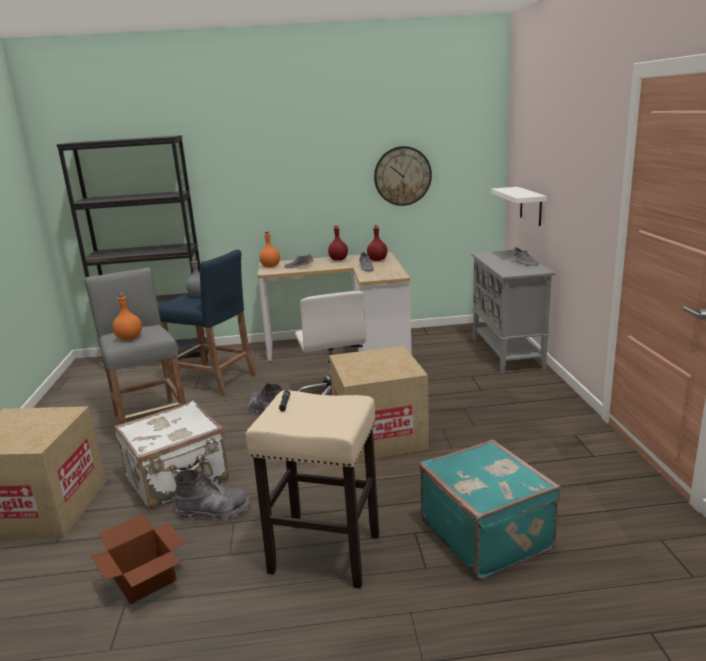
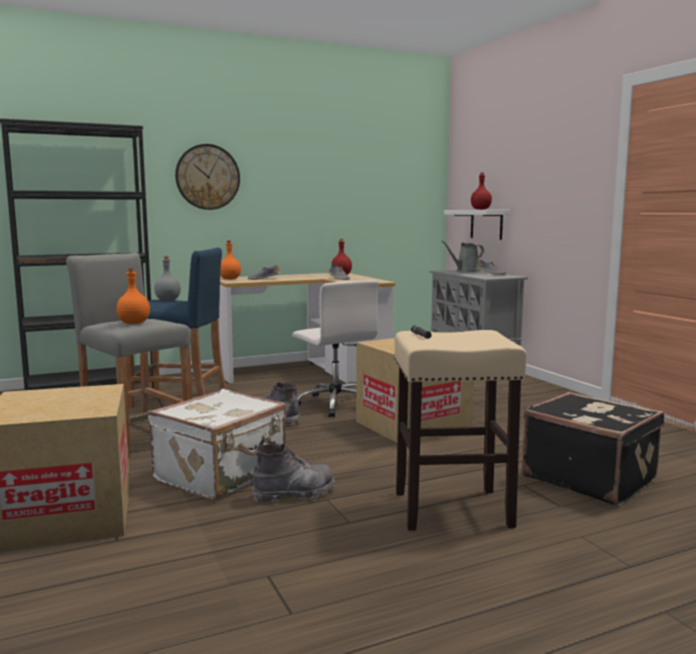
camera: 20 degrees left, 10 degrees down
cardboard box [91,514,186,604] -> none
red bottle [328,225,348,261] -> red bottle moved to [471,173,492,210]
wall clock [374,146,432,206] -> wall clock moved to [175,144,240,210]
turquoise suitcase [420,440,561,579] -> black suitcase [522,392,665,506]
none -> grey watering can [441,241,484,272]

